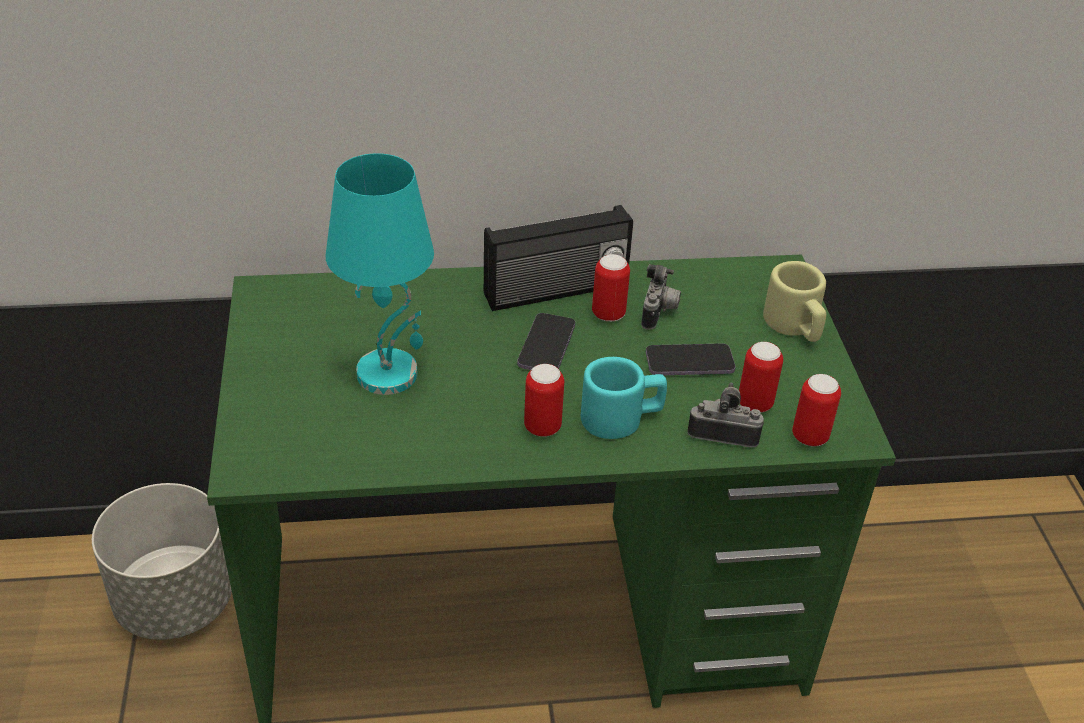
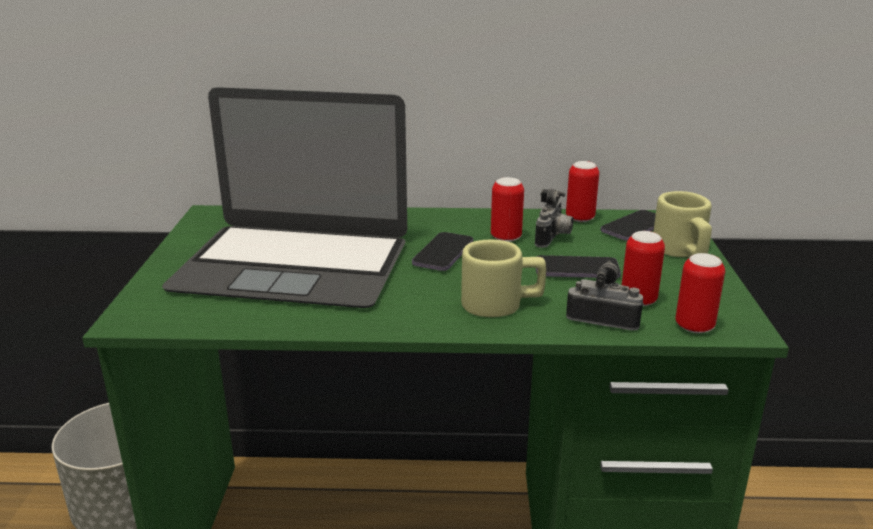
camera: 10 degrees right, 15 degrees down
turquoise table lamp [326,153,434,395] -> laptop [162,87,407,308]
radio [484,205,633,311] -> none
can [524,364,564,437] -> can moved to [566,161,599,222]
turquoise mug [581,357,667,439] -> beige mug [461,240,546,317]
none -> phone [601,210,656,241]

